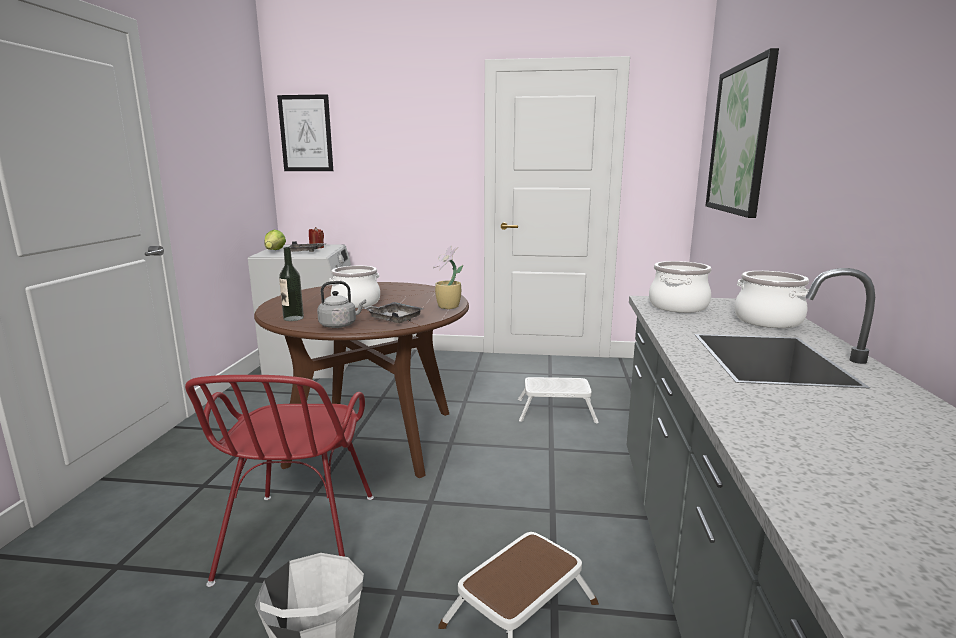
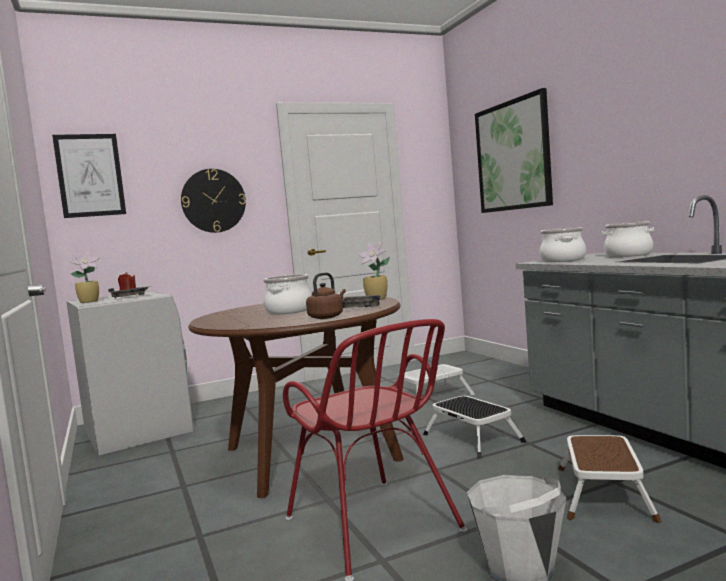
camera: 30 degrees left, 10 degrees down
lettuce [264,230,286,250] -> potted plant [70,251,100,303]
bottle [279,247,304,321] -> none
grey kettle [317,281,366,328] -> brown kettle [306,273,346,319]
none -> wall clock [181,169,246,233]
none -> black step ladder [423,396,526,459]

